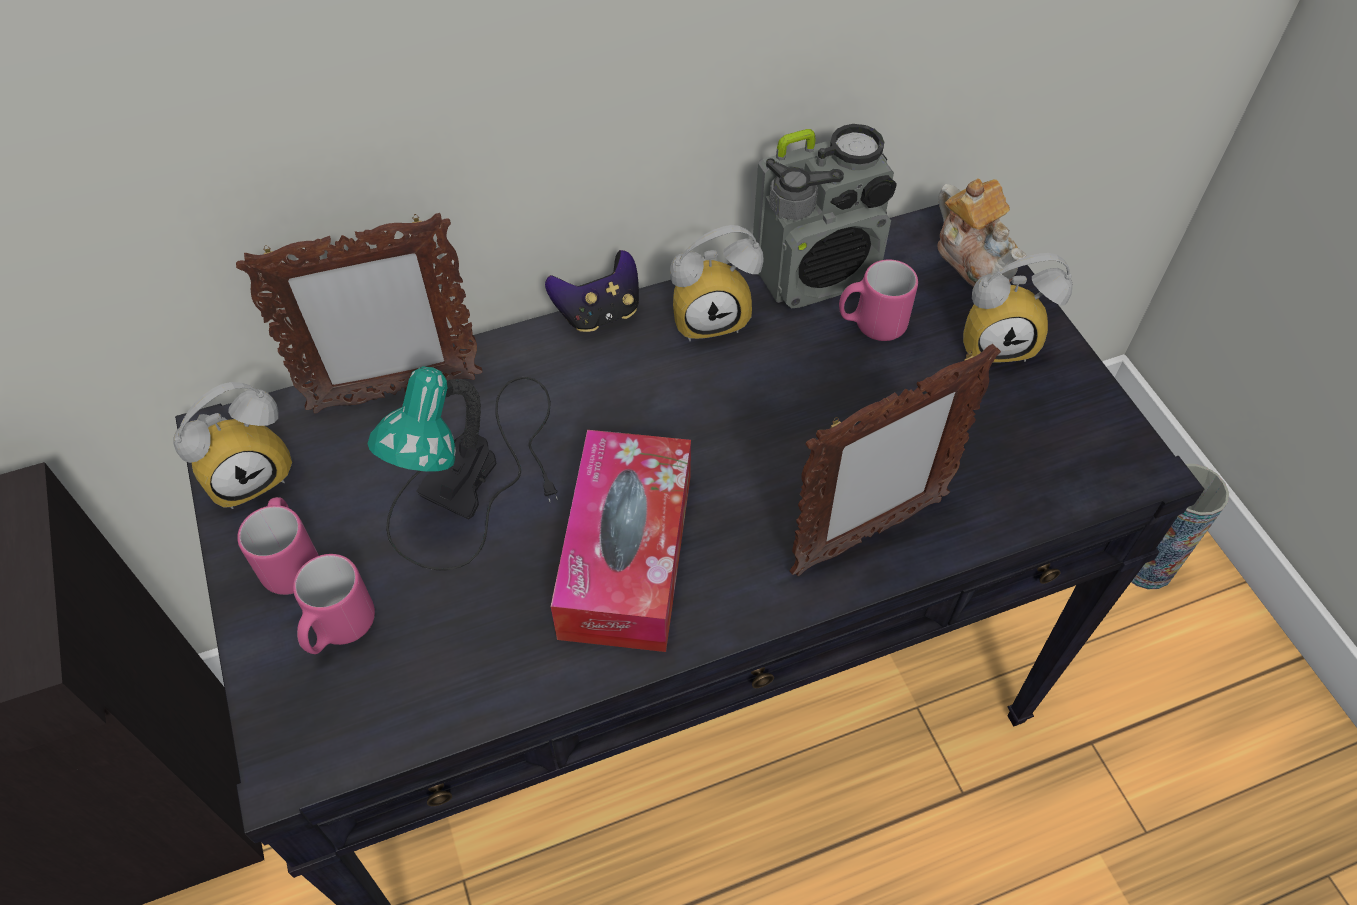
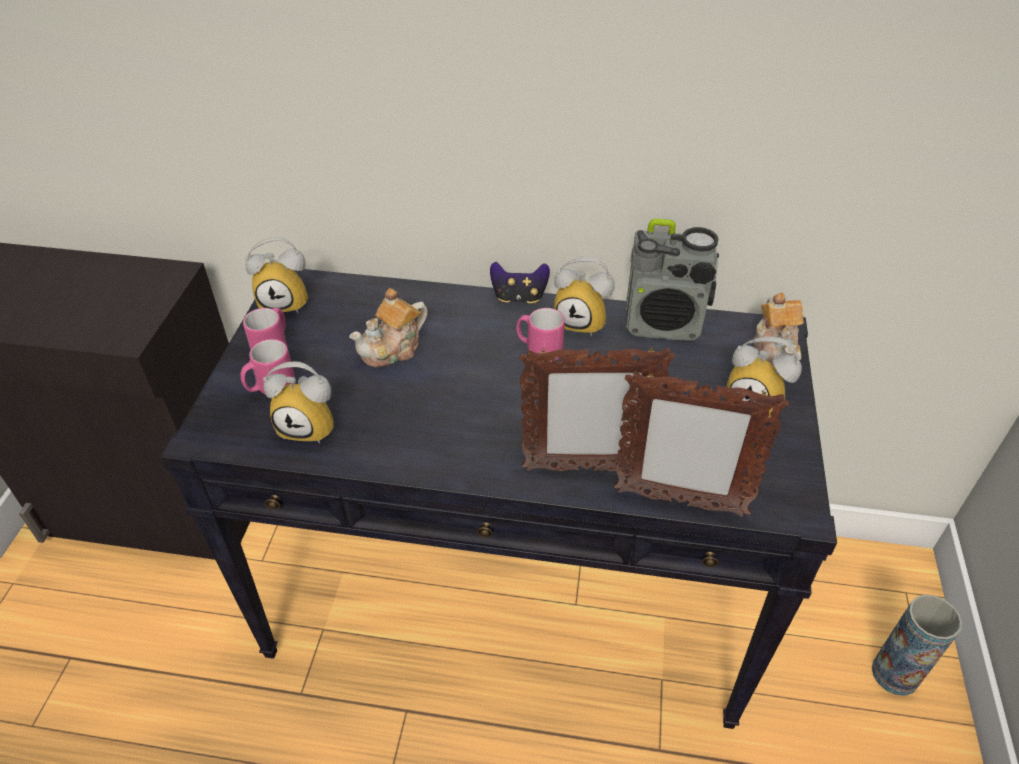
camera: 30 degrees right, 10 degrees down
picture frame [236,213,483,414] -> picture frame moved to [614,371,789,517]
table lamp [368,366,558,571] -> teapot [349,288,428,367]
tissue box [551,430,691,652] -> none
pink mug [839,260,918,341] -> pink mug moved to [516,308,565,362]
none -> alarm clock [263,361,334,444]

